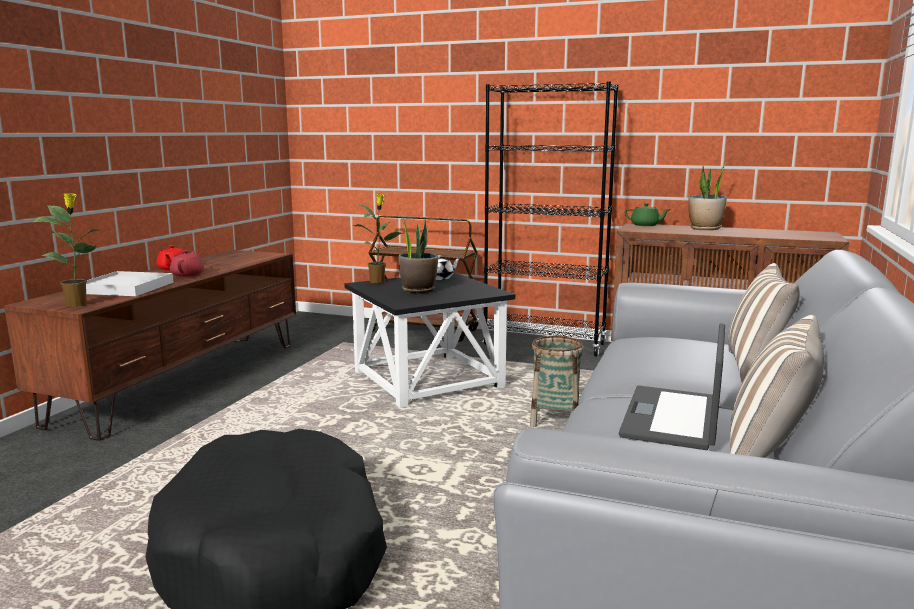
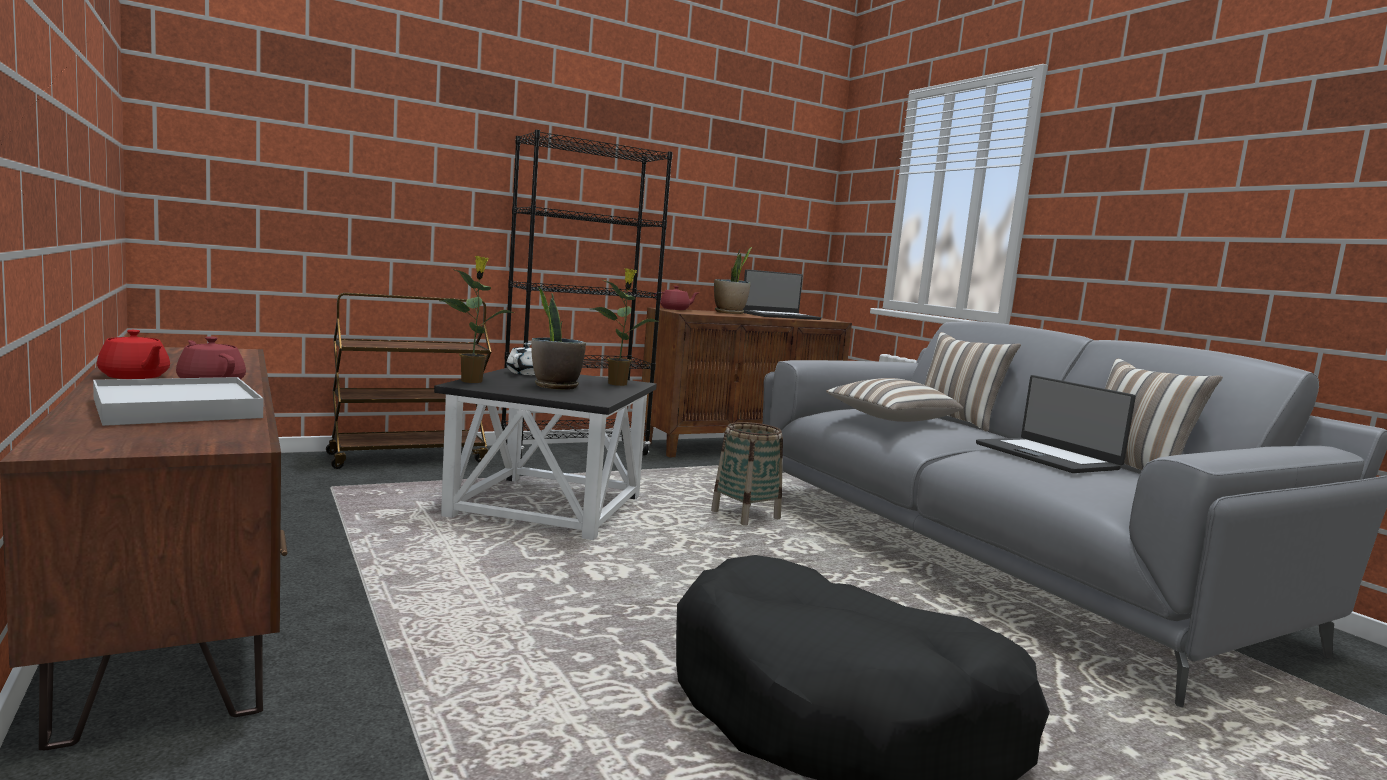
camera: 50 degrees left, 5 degrees down
potted plant [33,193,98,307] -> potted plant moved to [591,268,660,386]
green teapot [625,203,671,226] -> red teapot [654,286,698,310]
none -> laptop [743,269,821,320]
none -> pillow [826,378,963,422]

